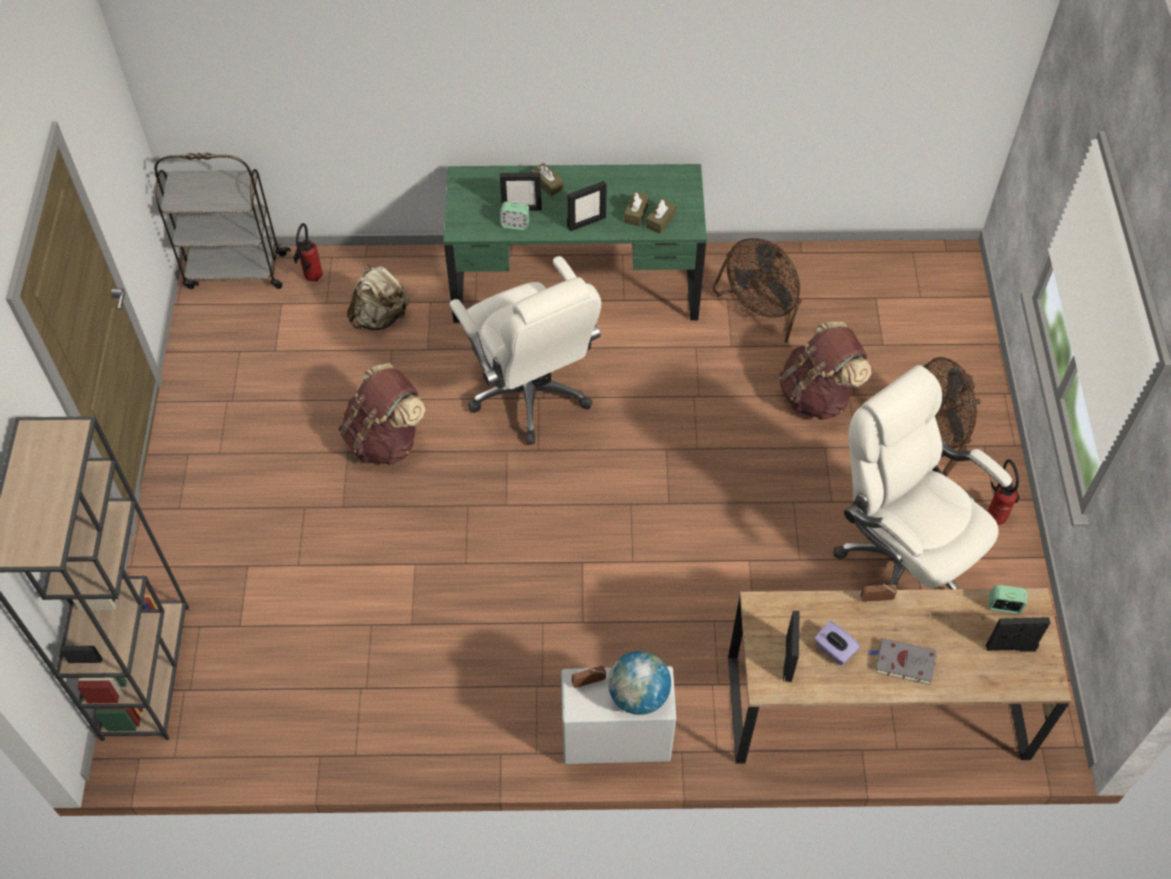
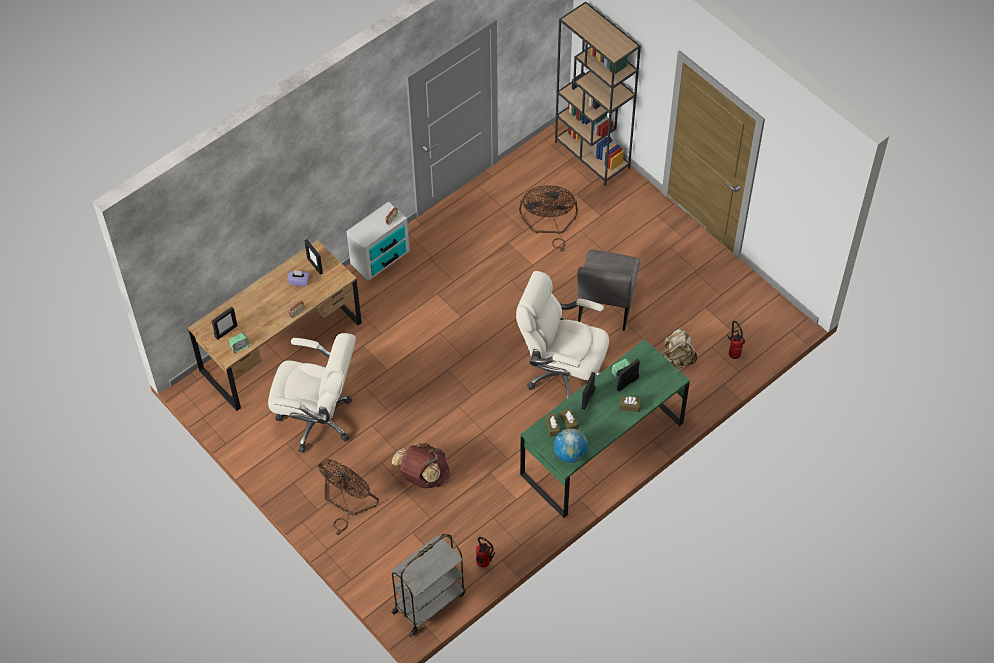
camera: 140 degrees right, 0 degrees up
grey cart [154,153,291,289] -> grey cart moved to [391,534,465,637]
brown backpack [338,363,425,466] -> grey chair [577,250,640,331]
globe [608,651,671,715] -> globe moved to [554,428,588,463]
brown fan [713,238,802,343] -> brown fan moved to [519,185,578,252]
grey book [867,638,937,685] -> none
fire extinguisher [987,459,1020,525] -> fire extinguisher moved to [476,537,495,568]

